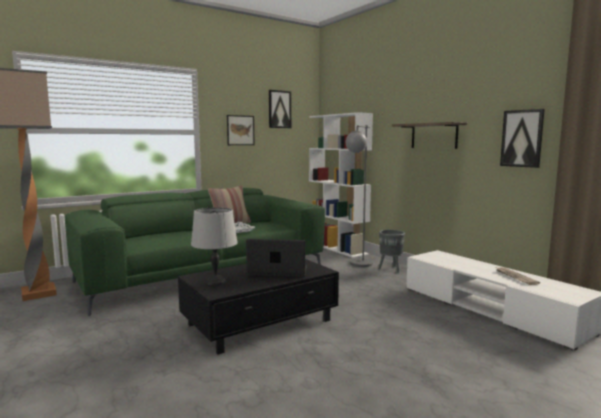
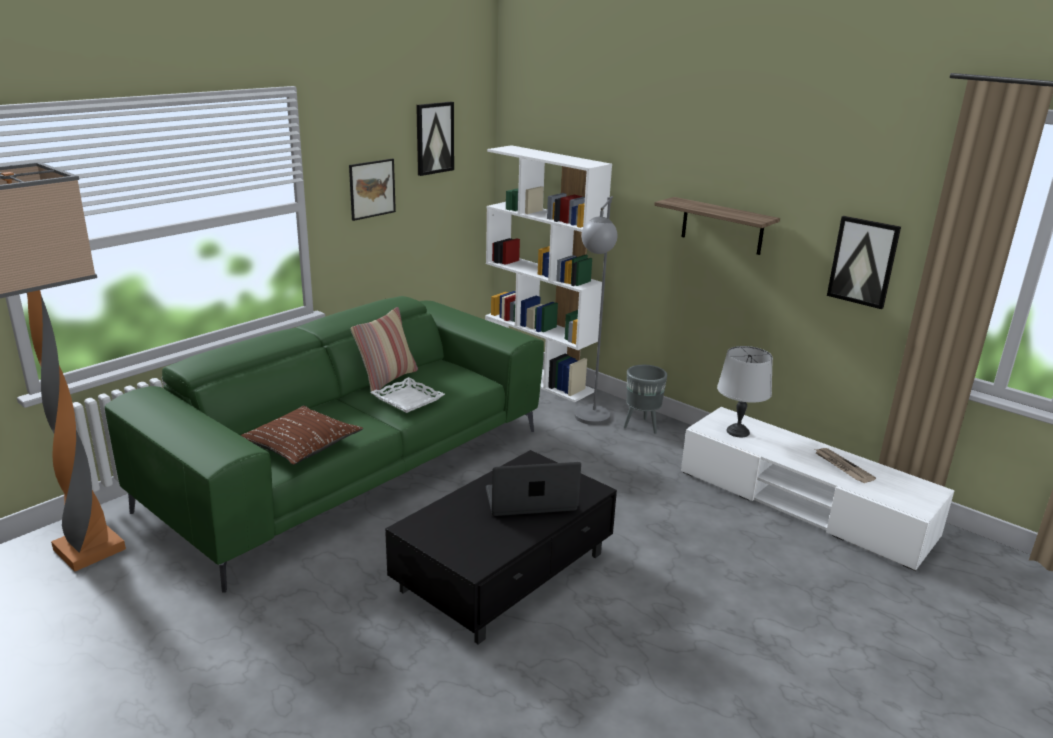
camera: 15 degrees left, 15 degrees up
grey table lamp [191,207,238,285] -> grey table lamp moved to [717,346,773,437]
none -> brown pillow [241,406,363,465]

